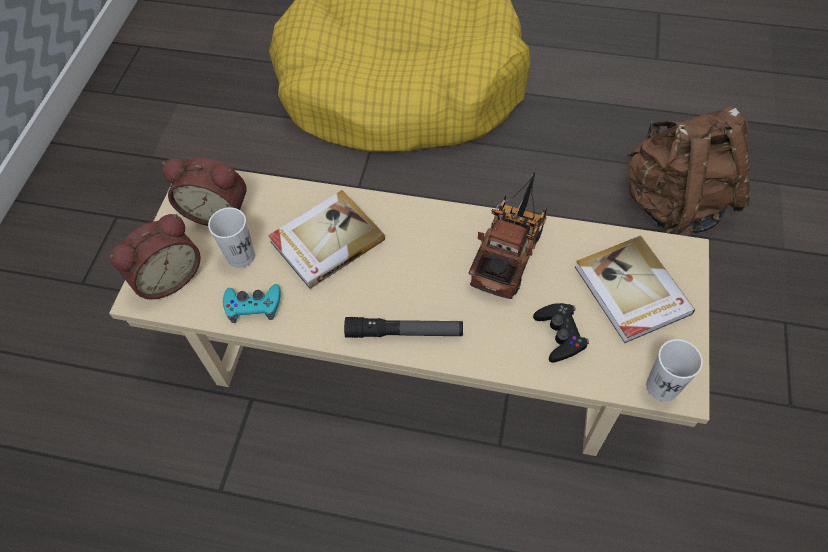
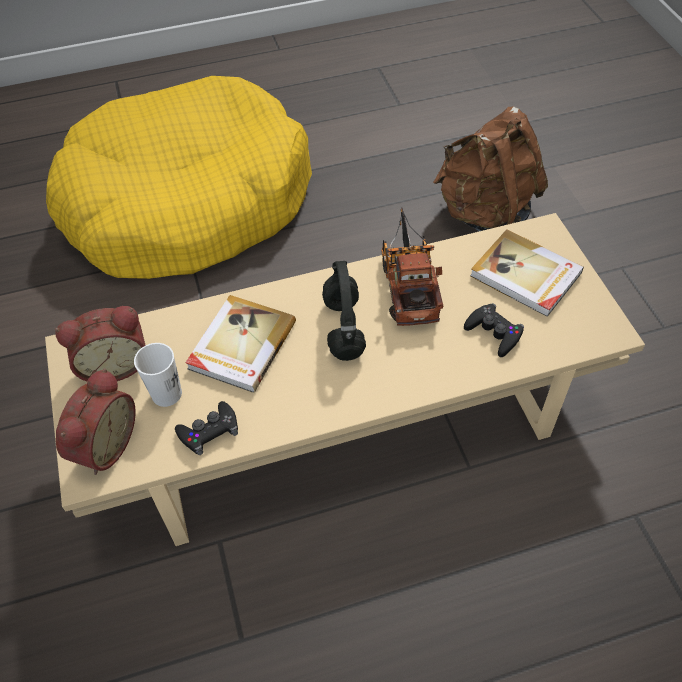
camera: 30 degrees left, 5 degrees down
turquoise game controller [223,284,281,323] -> black game controller [175,401,238,455]
flashlight [344,317,463,338] -> none
white cup [646,339,703,401] -> none
none -> black headphones [322,261,366,361]

